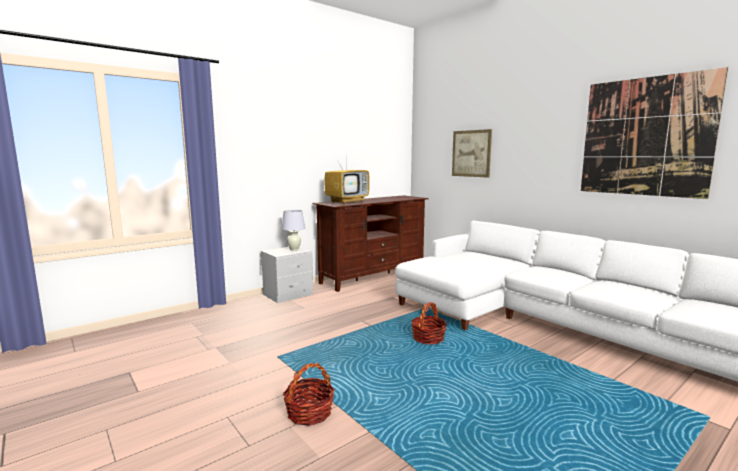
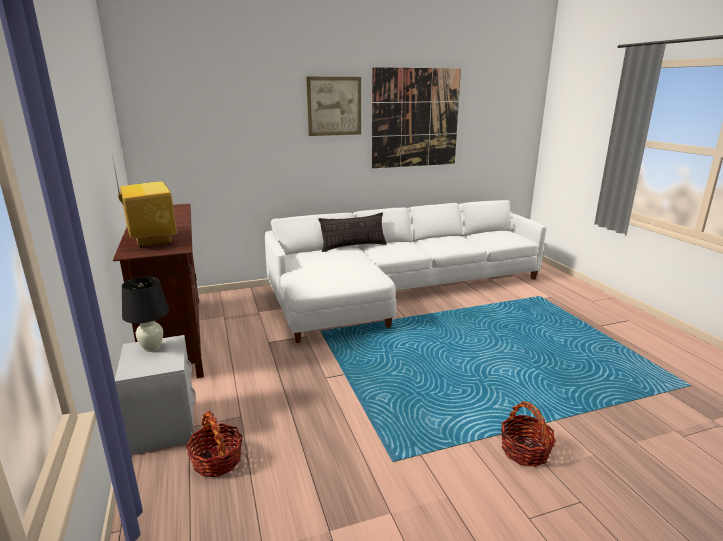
camera: 70 degrees left, 10 degrees up
white table lamp [282,210,305,250] -> black table lamp [122,277,169,352]
basket [411,302,447,344] -> basket moved to [186,411,243,477]
picture [452,129,492,178] -> picture moved to [306,77,361,136]
none -> pillow [319,212,387,252]

